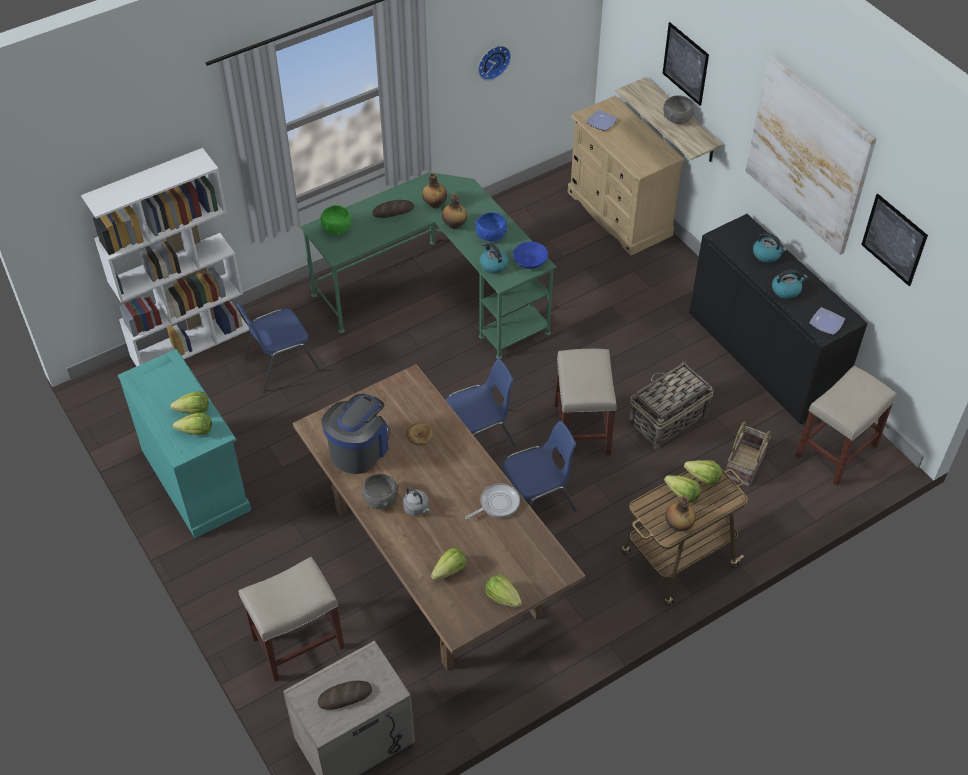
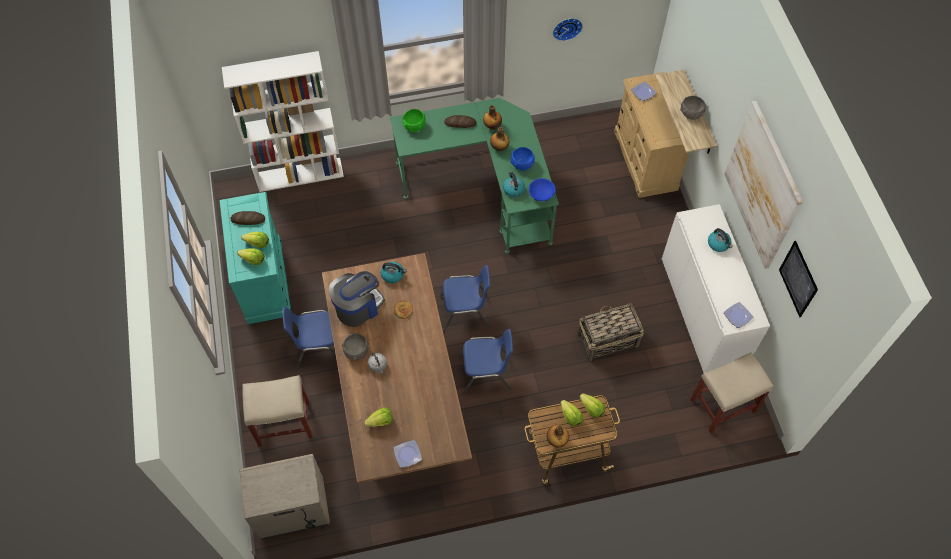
camera: 20 degrees right, 10 degrees up
blue chair [237,304,321,392] -> blue chair moved to [283,307,336,369]
bread [318,681,372,710] -> bread moved to [231,211,265,225]
frying pan [465,483,520,519] -> none
lettuce [485,574,522,608] -> plate [394,440,422,468]
beige stool [554,349,617,457] -> none
picture [662,22,709,106] -> none
black cabinet [689,214,868,425] -> white cabinet [662,204,770,373]
basket [726,421,771,487] -> none
kettle [772,269,808,299] -> kettle moved to [381,262,407,283]

